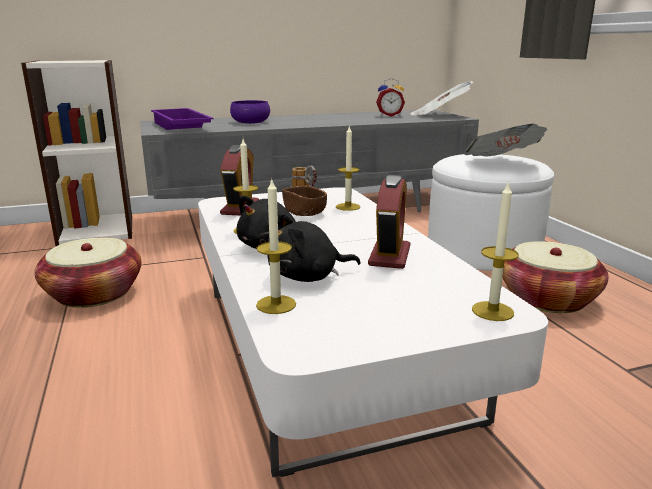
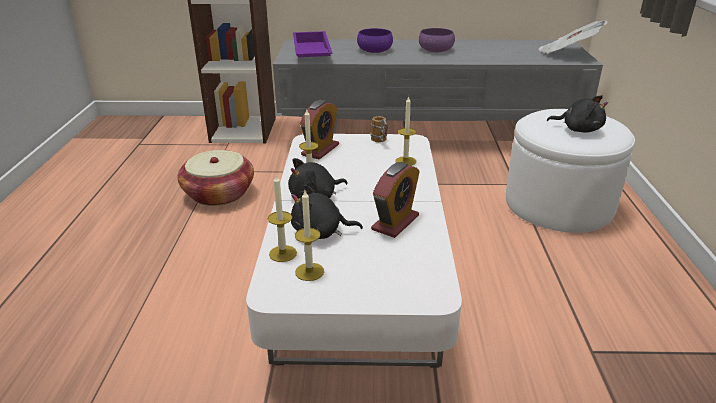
camera: 20 degrees right, 10 degrees up
brown bowl [282,186,327,216] -> none
alarm clock [376,78,405,117] -> none
newspaper [464,124,548,156] -> black plush toy [547,95,608,132]
candle [472,181,519,321] -> candle moved to [295,191,324,281]
basket [502,241,608,313] -> none
none -> purple bowl [419,28,455,52]

